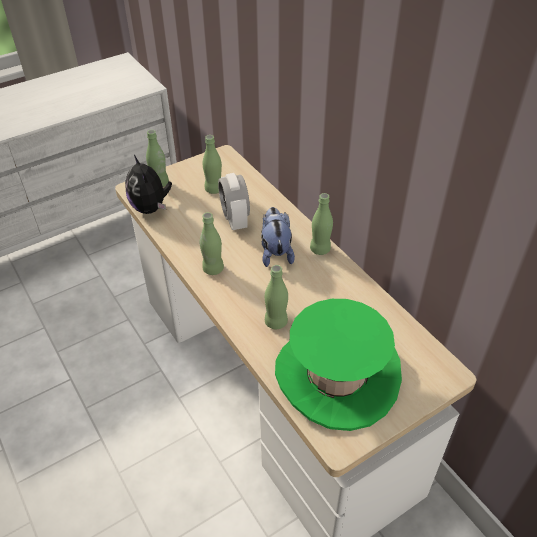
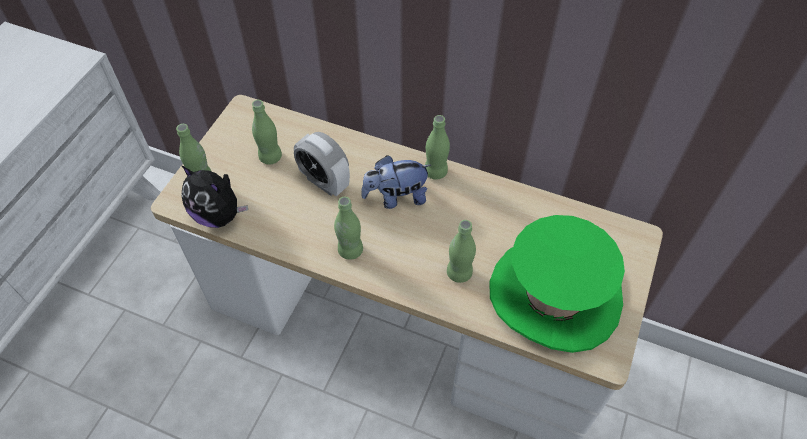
camera: 35 degrees left, 10 degrees up
plush toy [261,207,295,267] -> plush toy turned 60 degrees counterclockwise [361,155,431,209]

